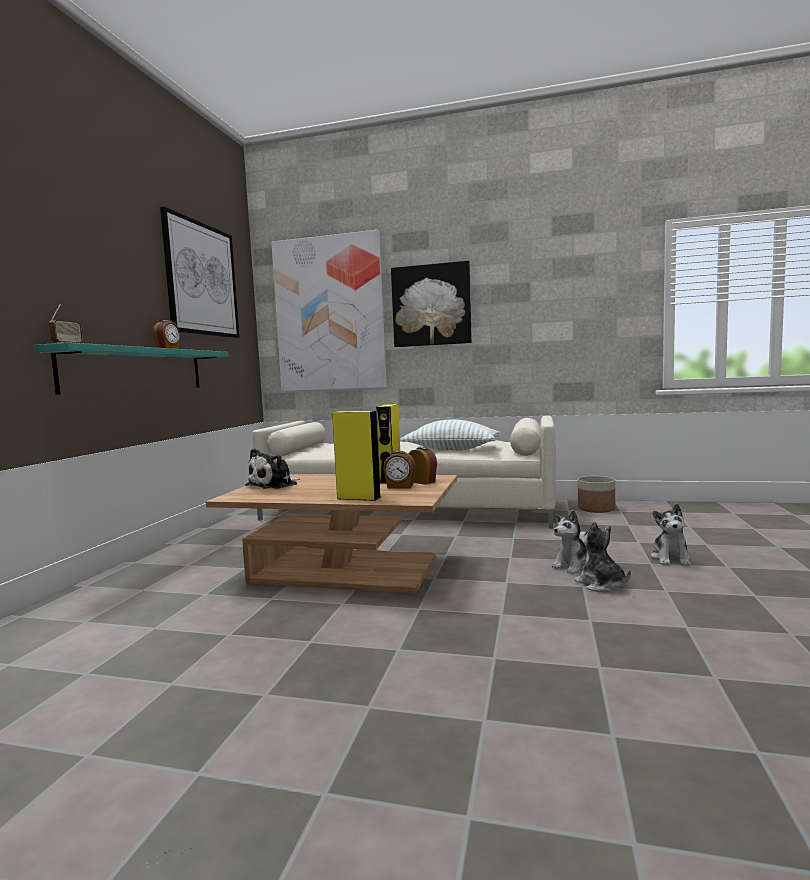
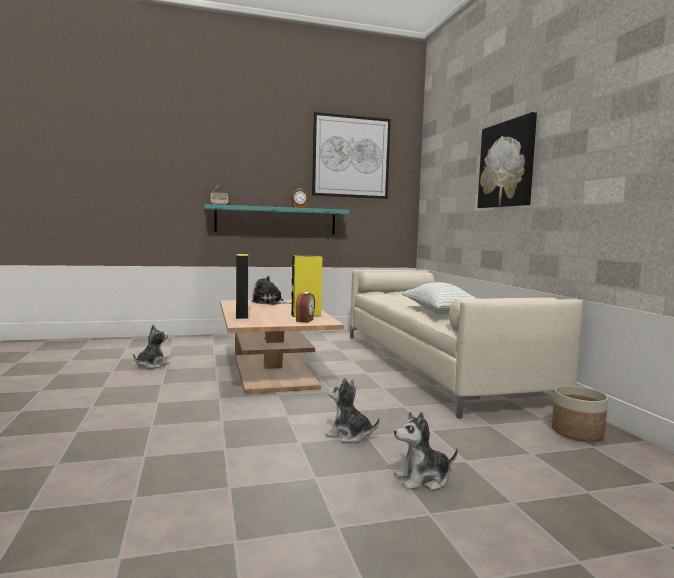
camera: 60 degrees right, 0 degrees up
picture [271,230,387,391] -> none
alarm clock [383,451,416,489] -> none
plush toy [575,521,631,593] -> plush toy moved to [133,325,169,369]

